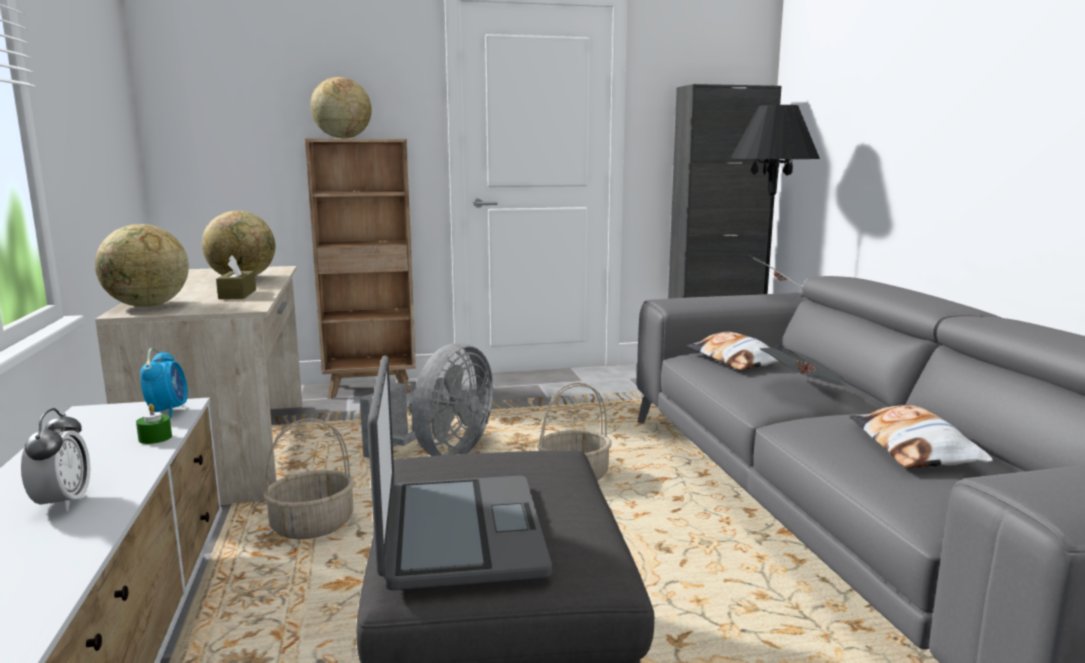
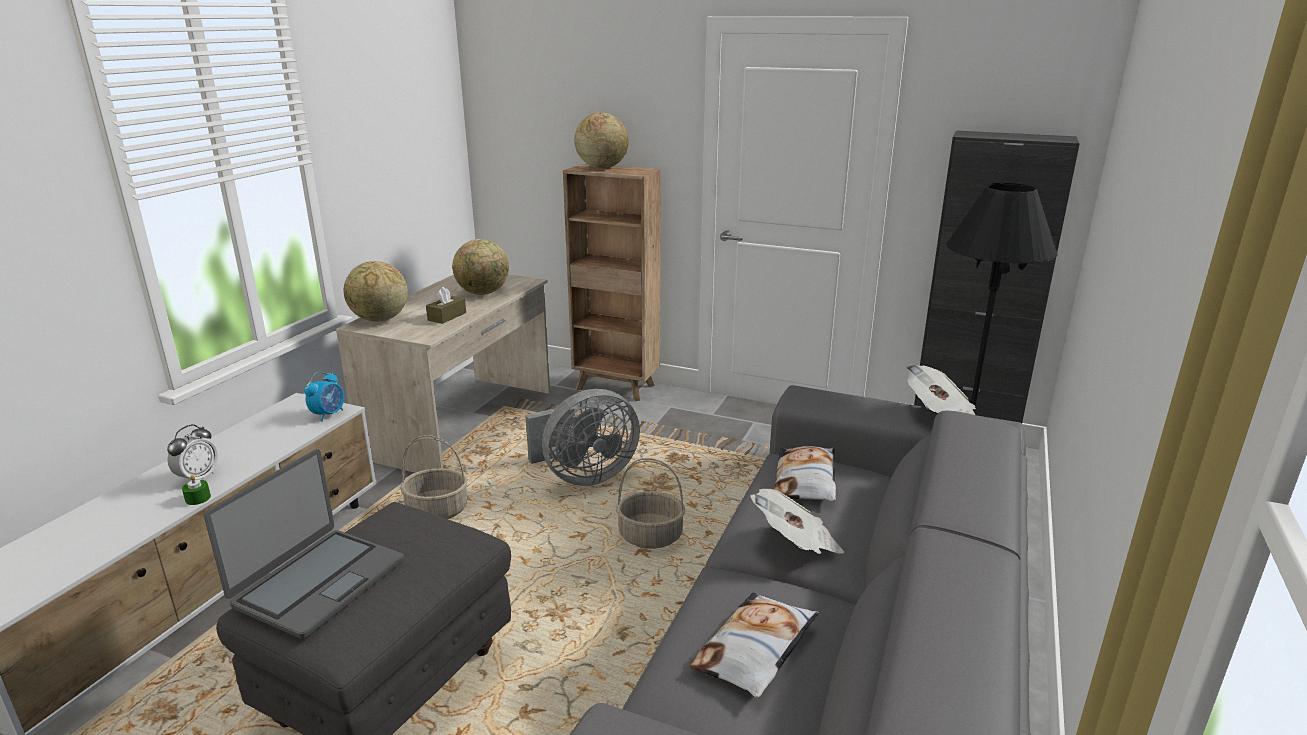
camera: 35 degrees right, 10 degrees up
green candle [136,404,172,444] -> green candle moved to [182,475,211,505]

